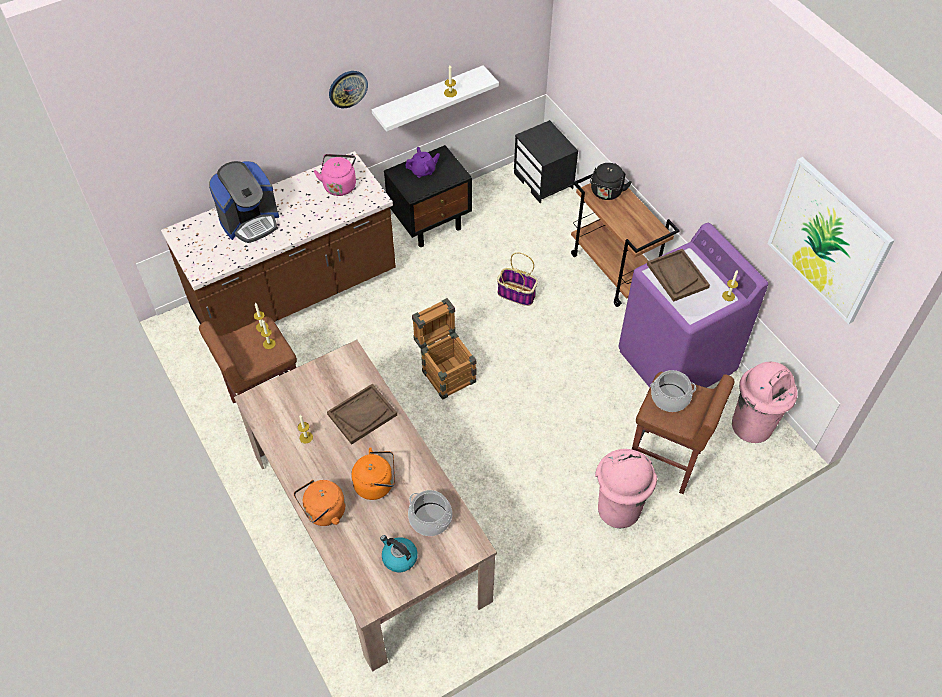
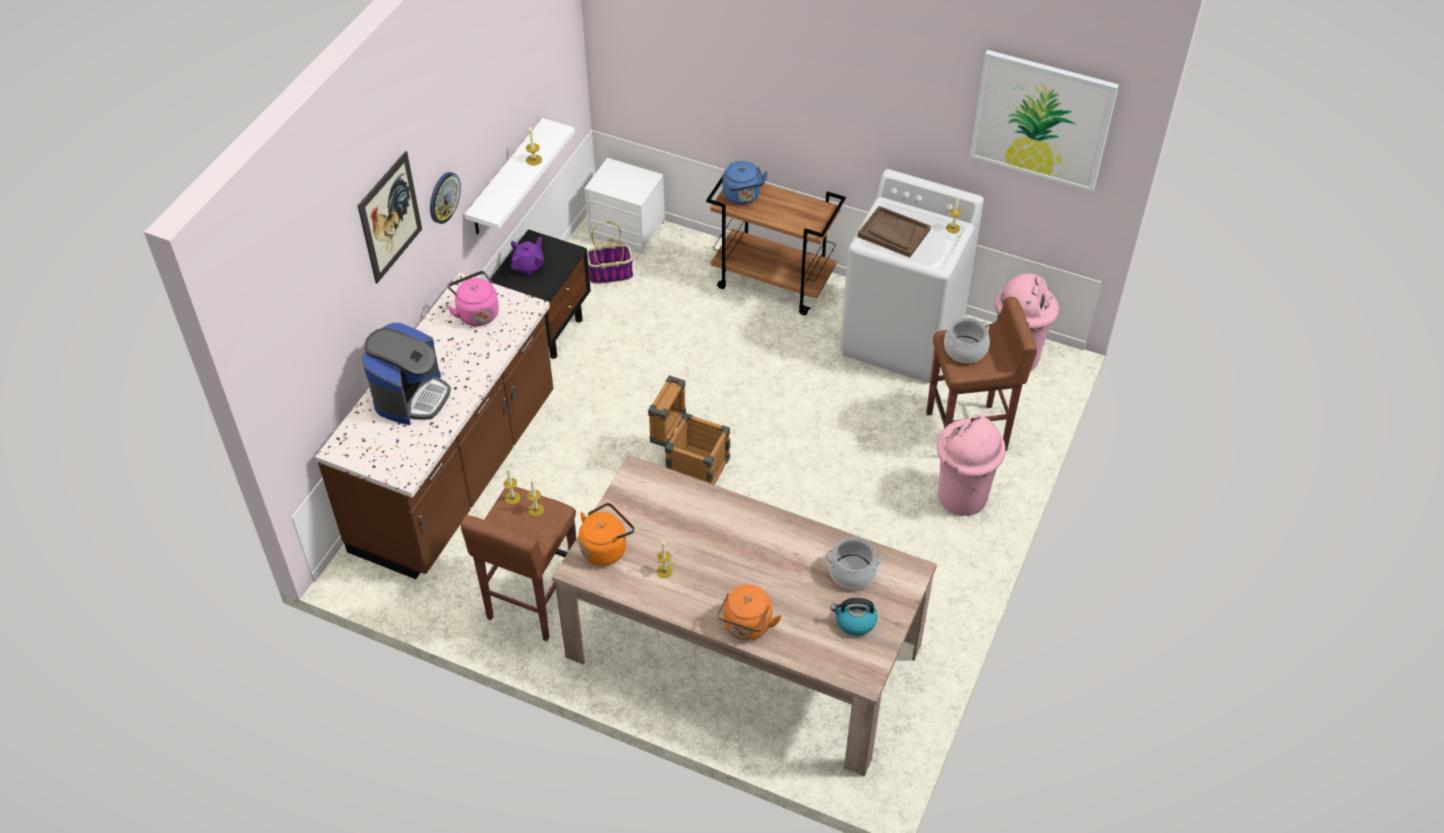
camera: 35 degrees left, 5 degrees down
brown tray [327,384,397,445] -> none
orange kettle [351,447,395,500] -> orange kettle moved to [579,503,634,566]
basket [497,253,538,306] -> basket moved to [587,222,633,284]
black nightstand [514,120,578,203] -> white nightstand [584,158,665,254]
black kettle [590,163,632,200] -> blue kettle [723,161,768,204]
purple washing machine [618,223,768,388] -> white washing machine [840,169,984,383]
none -> picture [357,151,422,283]

